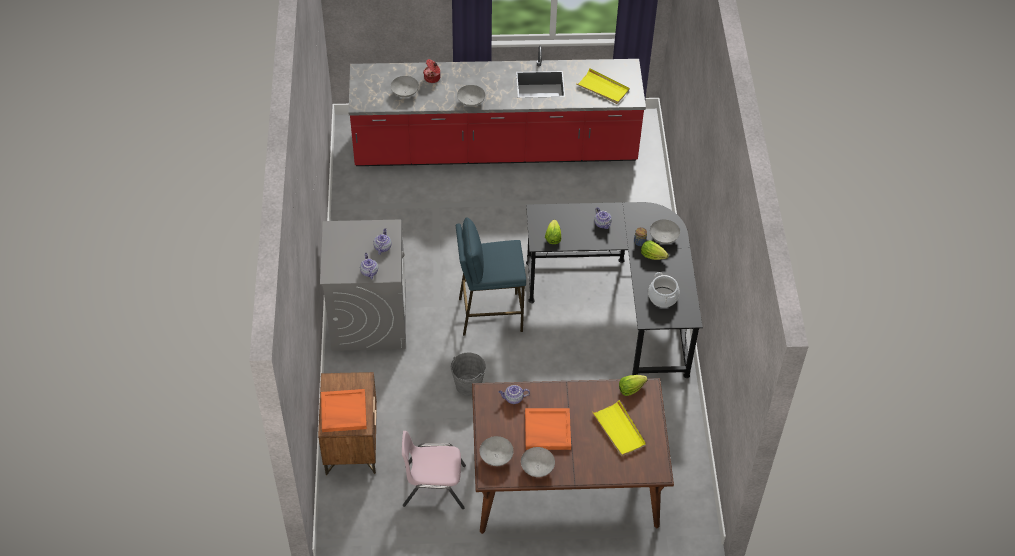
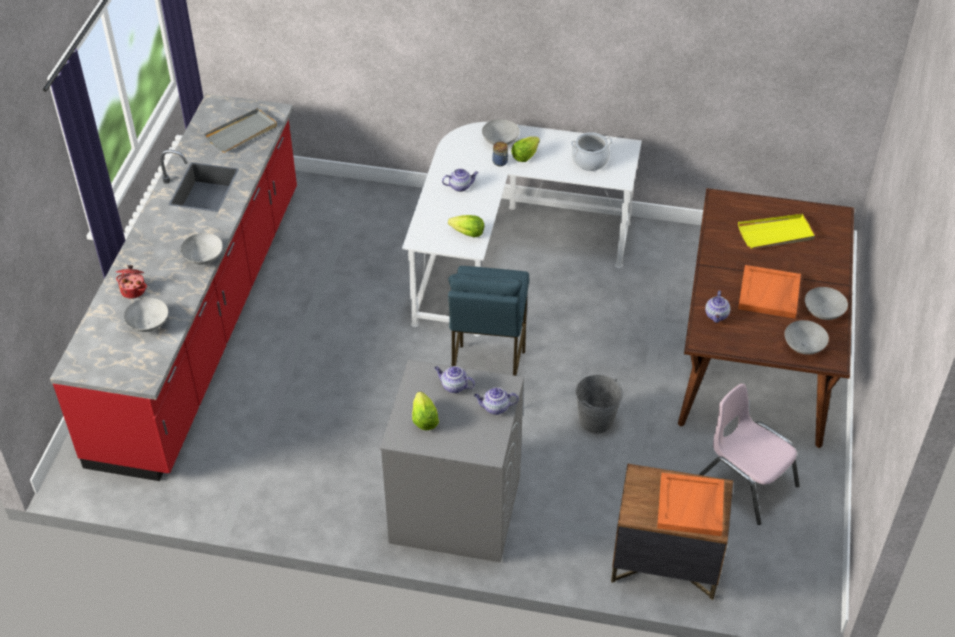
camera: 75 degrees left, 5 degrees down
pink chair [402,431,466,509] -> pink chair turned 120 degrees clockwise [698,383,800,525]
black desk [526,202,703,378] -> white desk [402,122,642,337]
yellow tray [577,68,630,104] -> grey tray [204,108,277,153]
lettuce [619,375,648,396] -> lettuce moved to [412,392,439,430]

